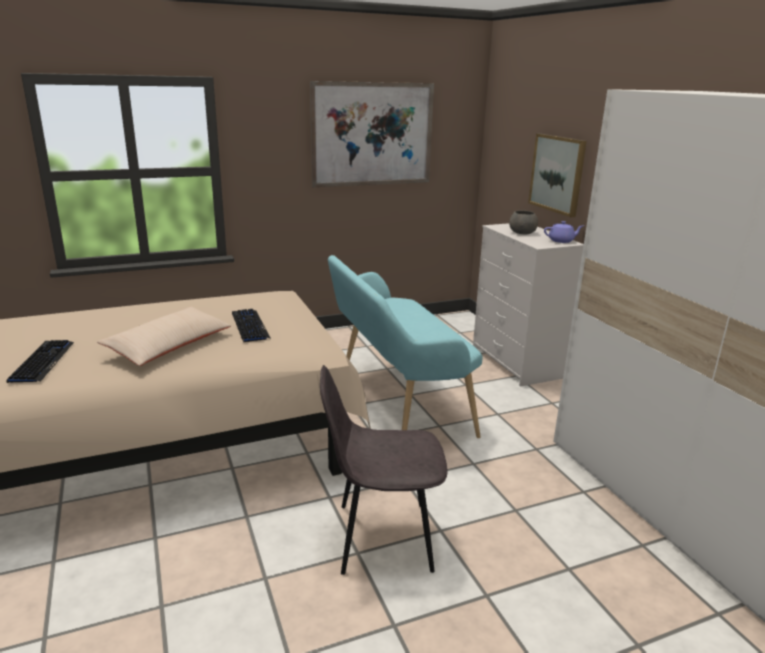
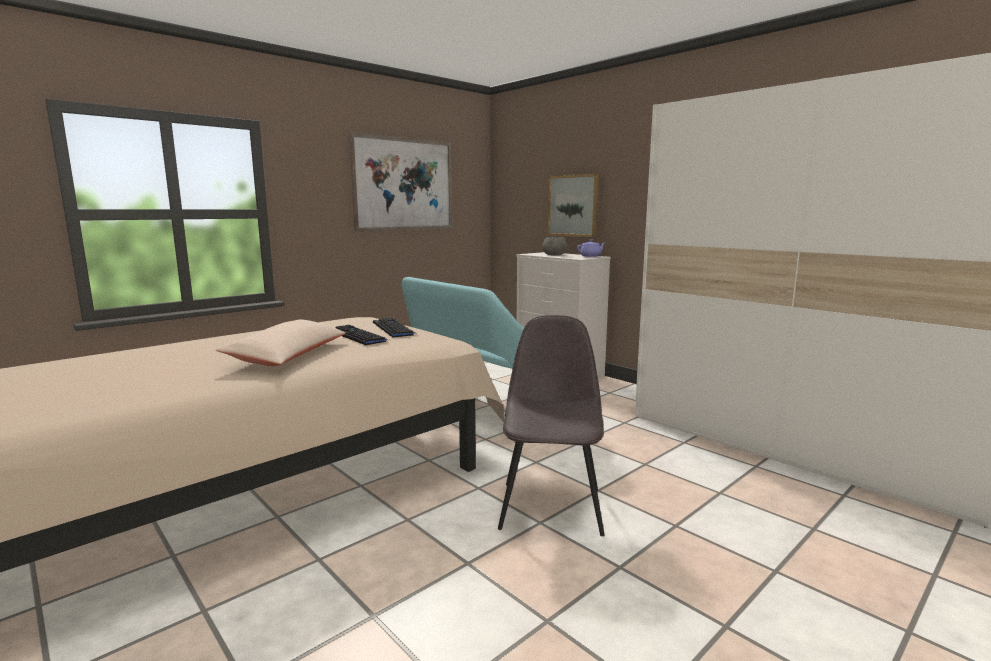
camera: 20 degrees left, 10 degrees down
keyboard [6,340,74,383] -> keyboard moved to [373,318,417,338]
grey chair [320,365,448,575] -> grey chair turned 120 degrees clockwise [498,315,605,536]

